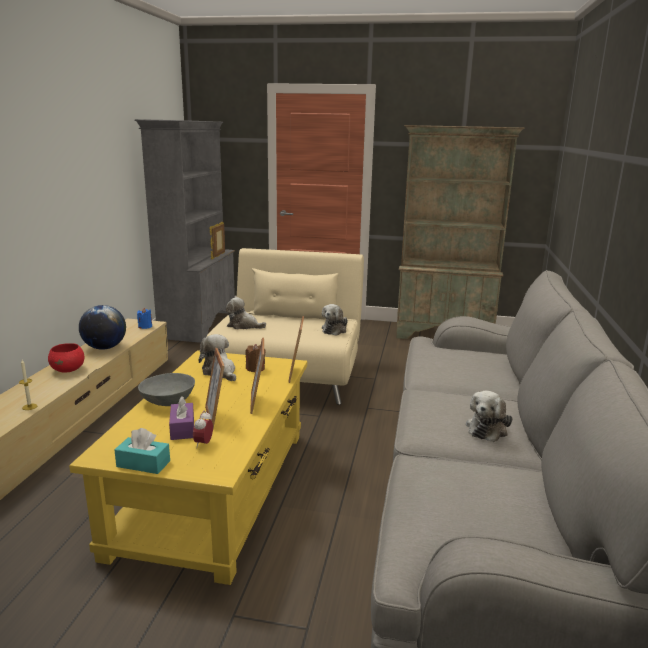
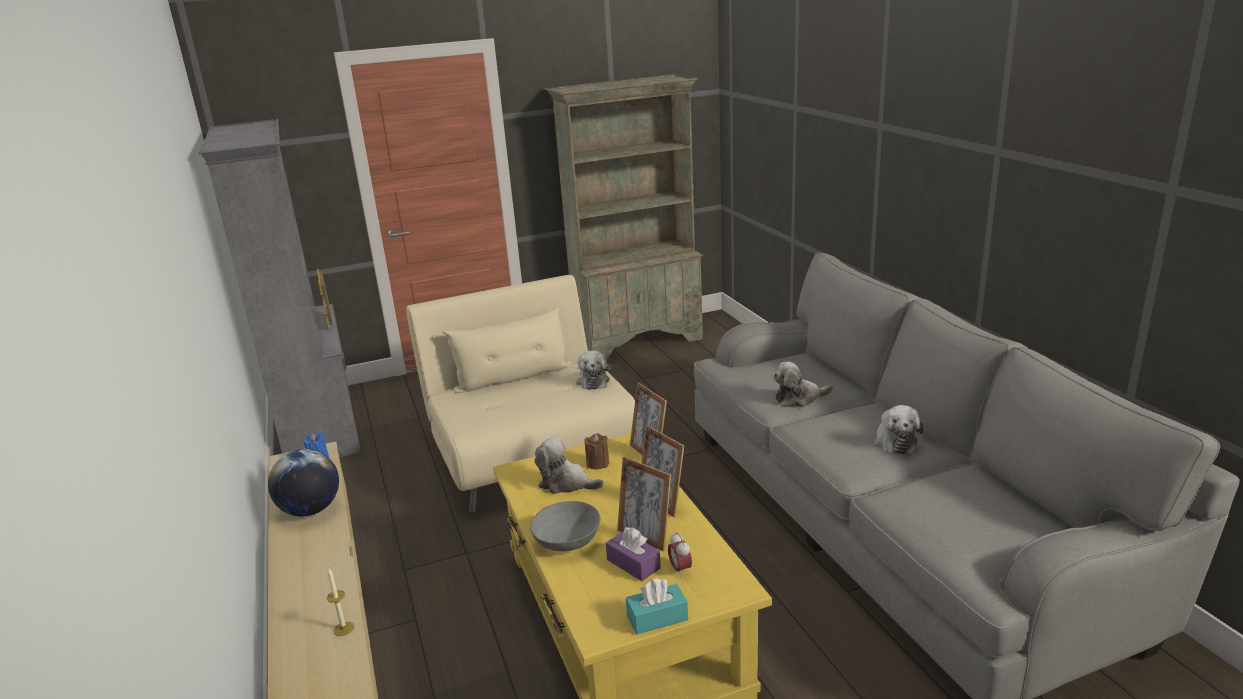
camera: 30 degrees left, 5 degrees up
red bowl [48,343,84,373] -> none
plush toy [226,297,266,329] -> plush toy moved to [773,362,833,407]

